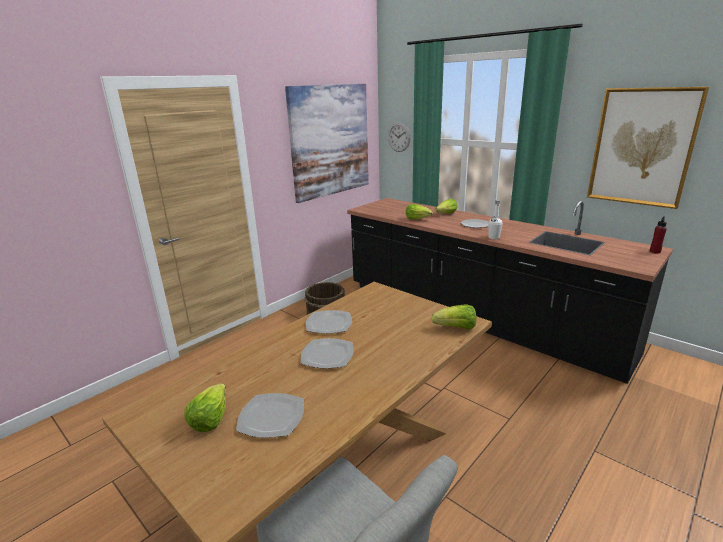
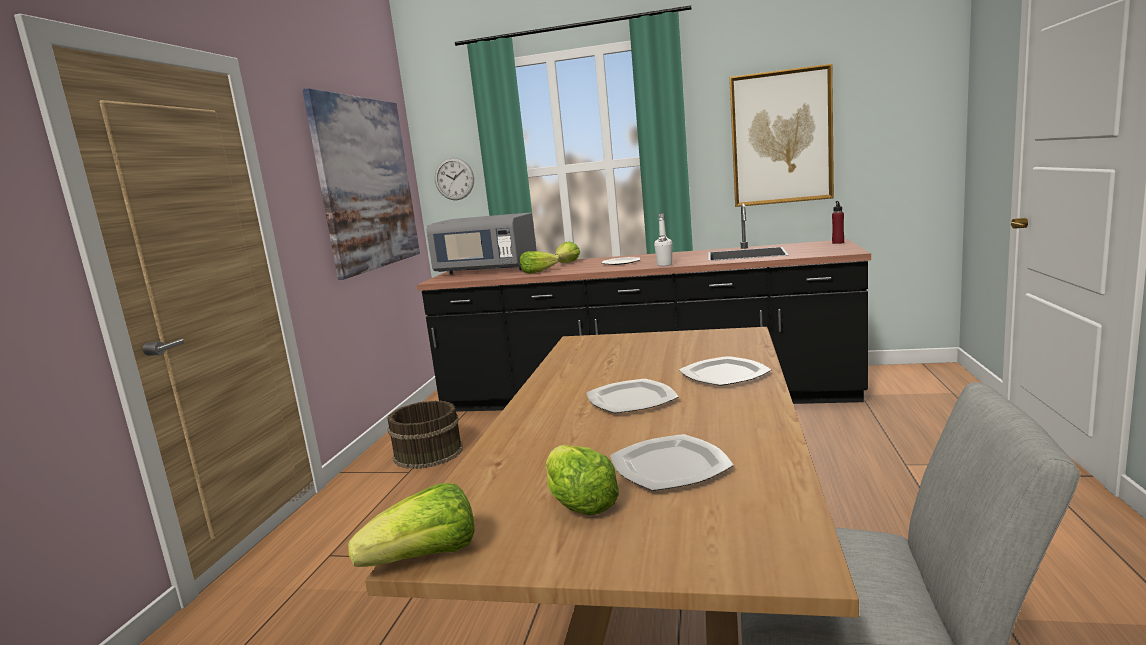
camera: 30 degrees left, 10 degrees down
plate [306,310,352,334] -> plate moved to [679,356,772,386]
lettuce [432,304,476,329] -> lettuce moved to [348,483,475,567]
none -> grey microwave [427,212,536,275]

